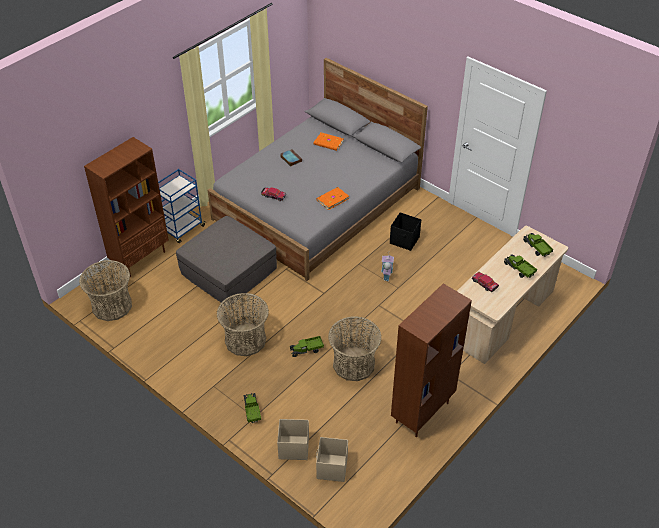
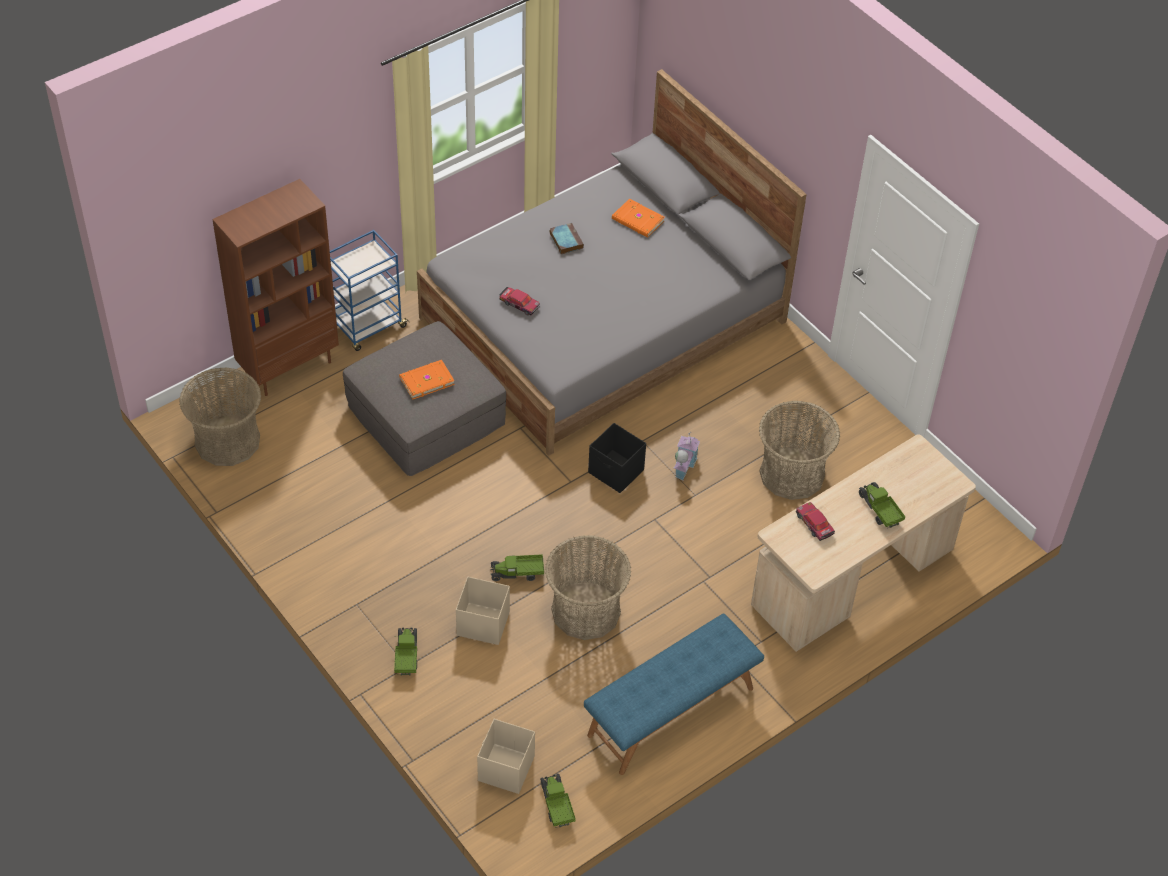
camera: 10 degrees right, 5 degrees up
basket [217,293,269,356] -> basket moved to [759,401,840,500]
beige storage box [277,419,309,460] -> beige storage box moved to [456,577,510,645]
orange book [317,187,349,210] -> orange book moved to [399,360,455,399]
black storage box [390,212,421,251] -> black storage box moved to [588,423,646,493]
brown bookcase [391,283,472,437] -> blue bench [584,614,764,775]
toy truck [523,233,553,257] -> toy truck moved to [540,774,576,828]

